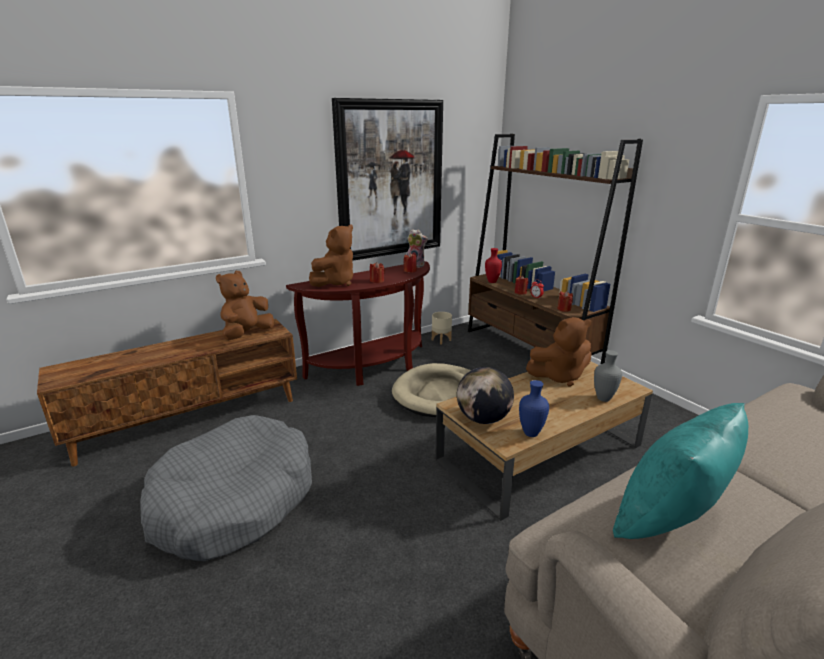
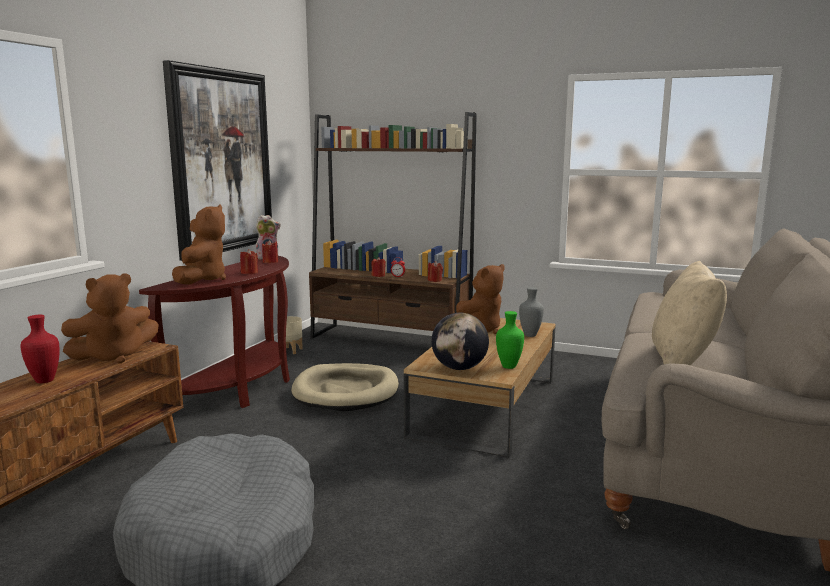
camera: 35 degrees left, 10 degrees down
brown plush toy [216,271,274,340] -> brown plush toy turned 120 degrees counterclockwise [61,273,159,364]
red vase [485,248,502,283] -> red vase moved to [20,315,60,383]
blue vase [519,380,549,437] -> green vase [496,311,524,369]
turquoise pillow [613,403,748,539] -> beige pillow [652,261,727,365]

